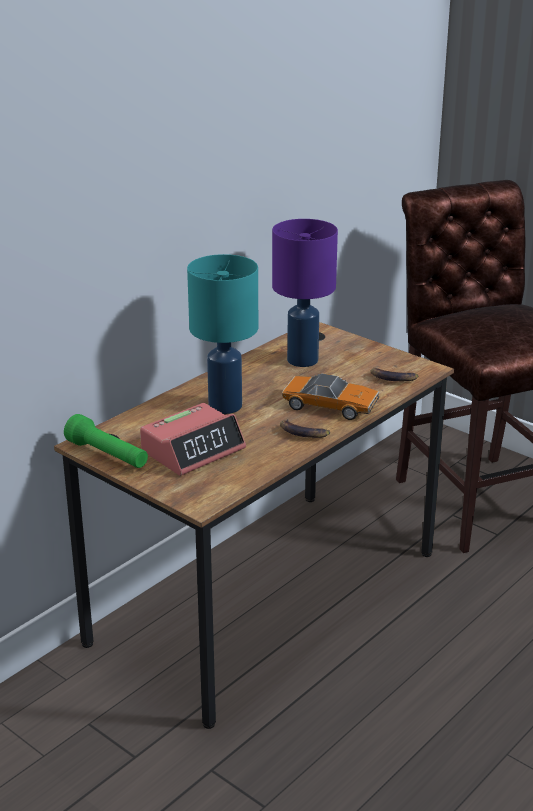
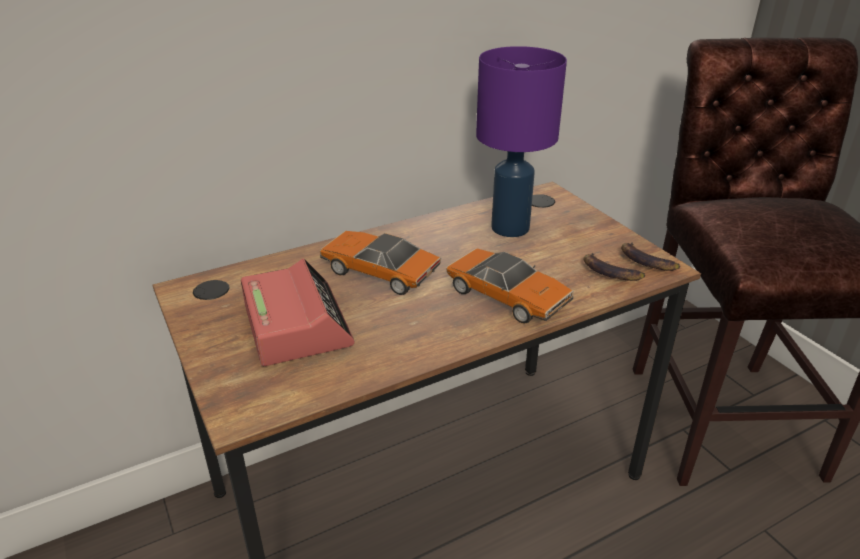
camera: 20 degrees right, 5 degrees up
green flashlight [64,414,148,468] -> none
alarm clock [140,403,246,476] -> alarm clock turned 90 degrees counterclockwise [241,258,355,366]
turquoise table lamp [187,254,258,414] -> toy car [320,231,441,295]
banana [280,419,330,438] -> banana moved to [621,242,680,271]

